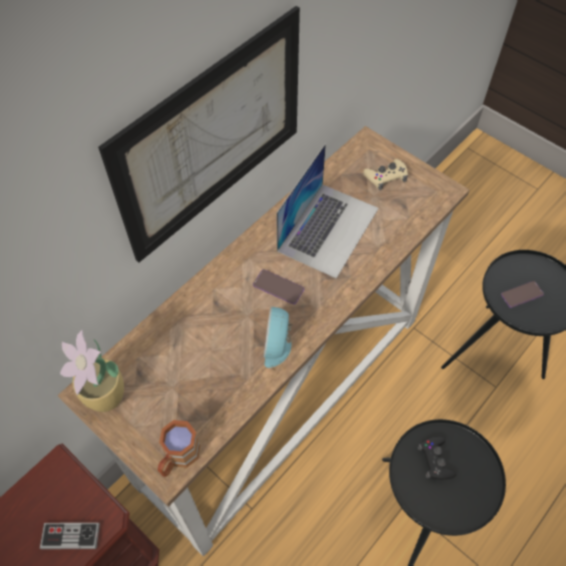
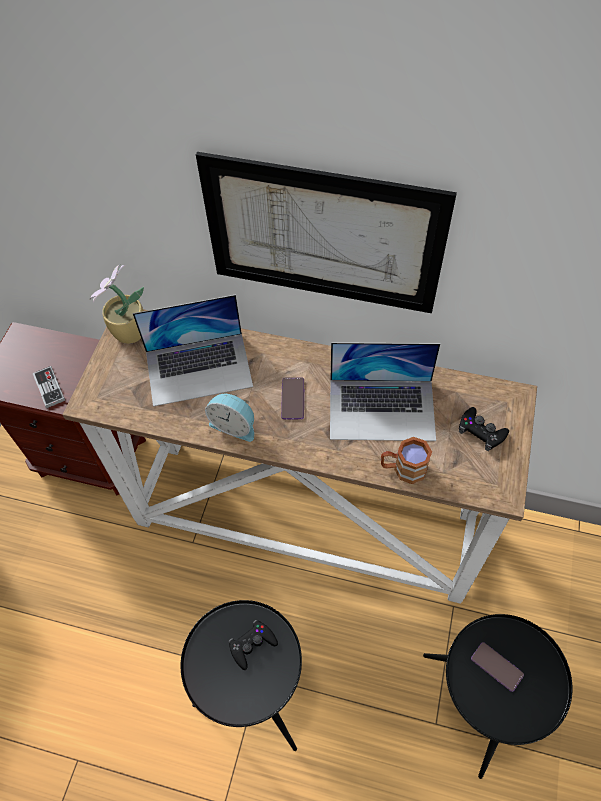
camera: 65 degrees right, 0 degrees up
brown mug [158,420,200,477] -> brown mug moved to [381,437,432,484]
alarm clock [264,307,293,368] -> alarm clock turned 135 degrees counterclockwise [205,394,254,442]
beige game controller [364,159,408,190] -> black game controller [459,407,509,451]
none -> laptop [133,294,253,407]

